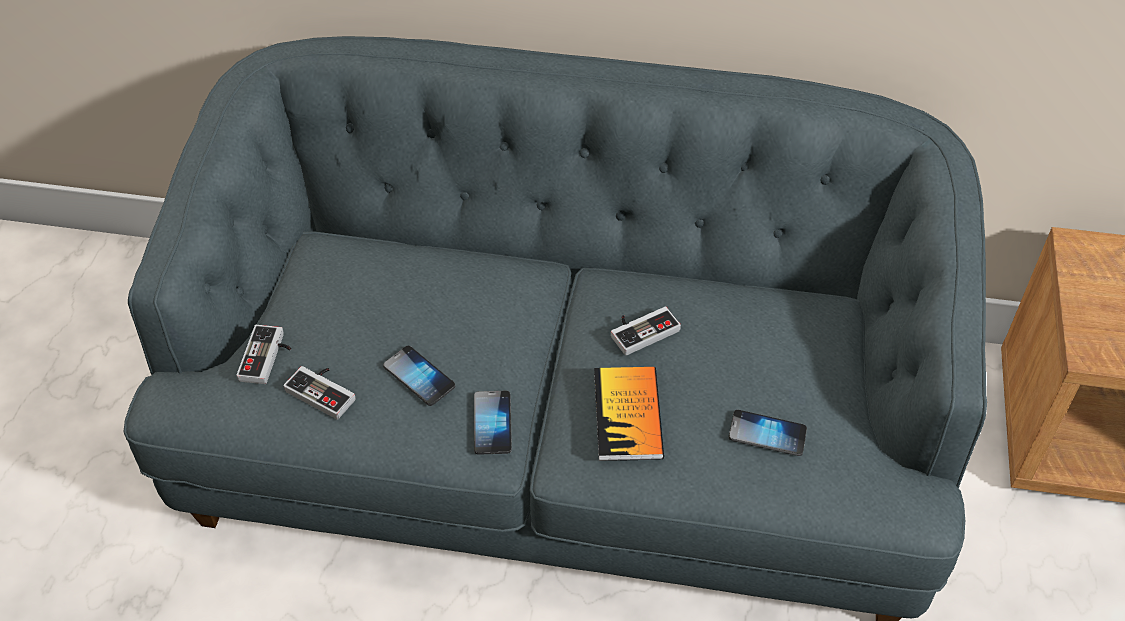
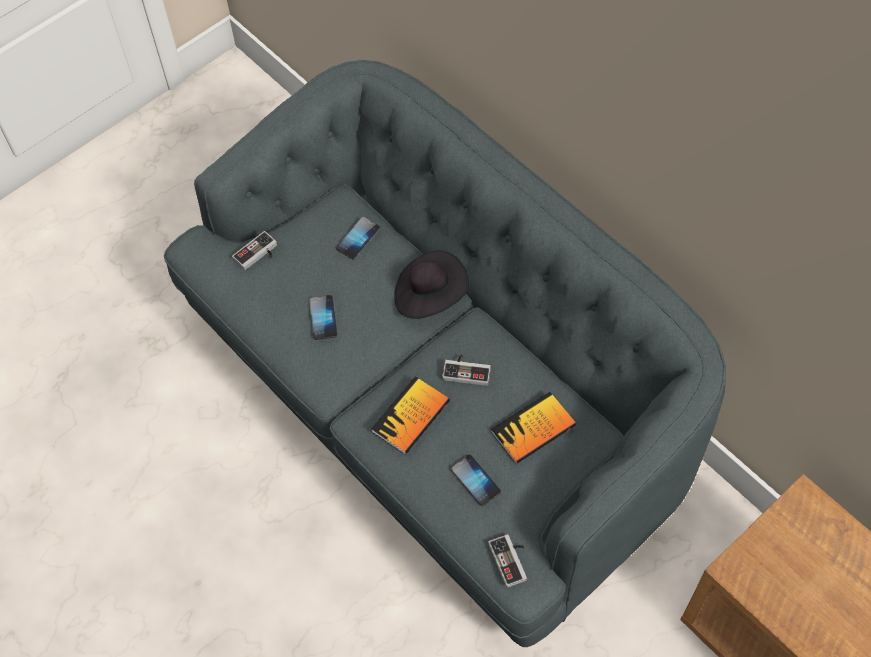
camera: 40 degrees right, 10 degrees up
game controller [283,366,356,420] -> game controller moved to [488,534,527,588]
phone [474,391,512,455] -> phone moved to [336,217,380,259]
none -> black hat [394,250,469,319]
none -> book [491,392,576,464]

